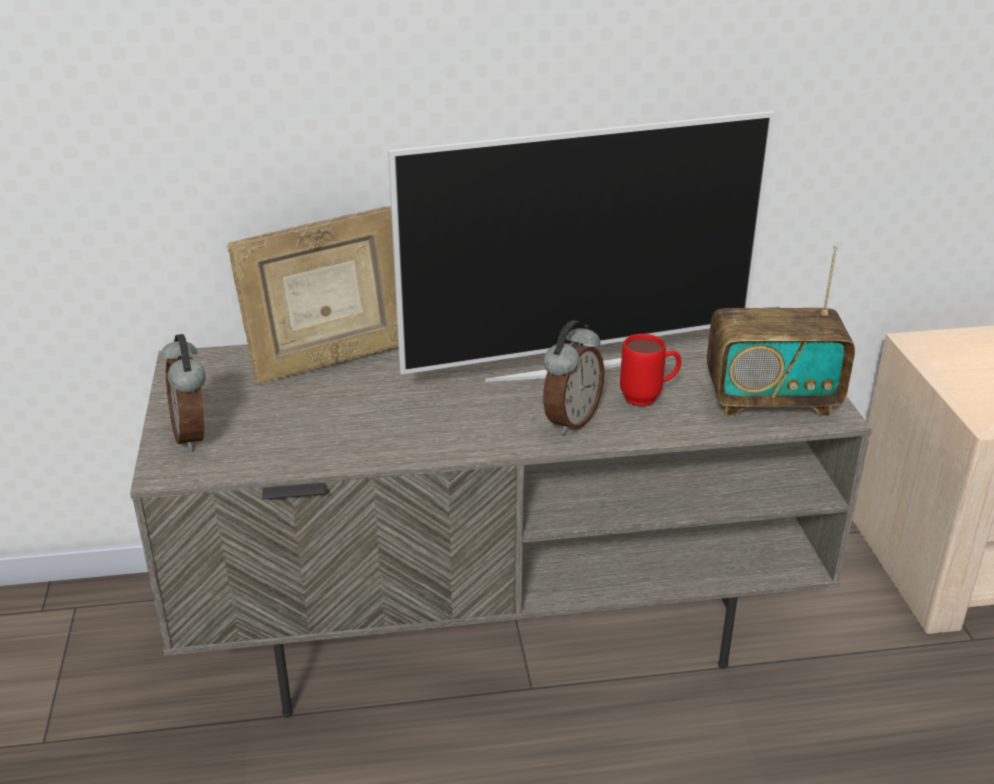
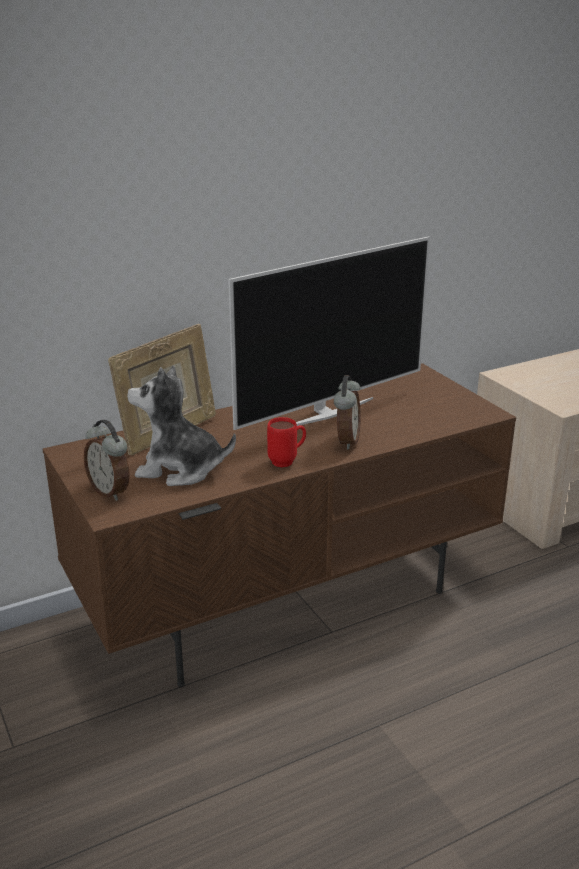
camera: 20 degrees left, 5 degrees down
grey tv stand [130,307,872,717] -> brown tv stand [42,363,516,687]
red mug [620,334,681,406] -> red mug moved to [267,417,306,467]
radio [707,245,855,417] -> none
none -> plush toy [127,365,236,486]

